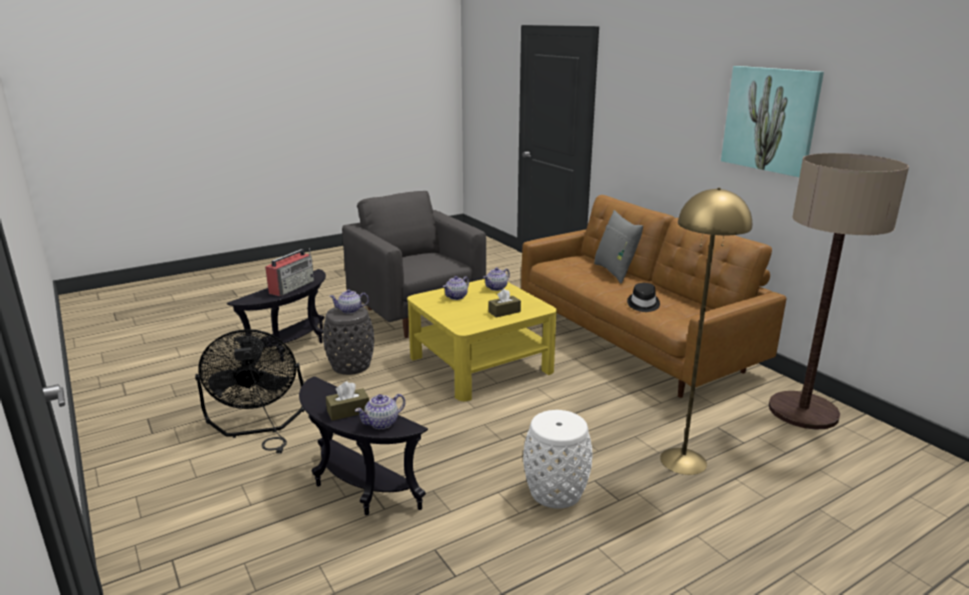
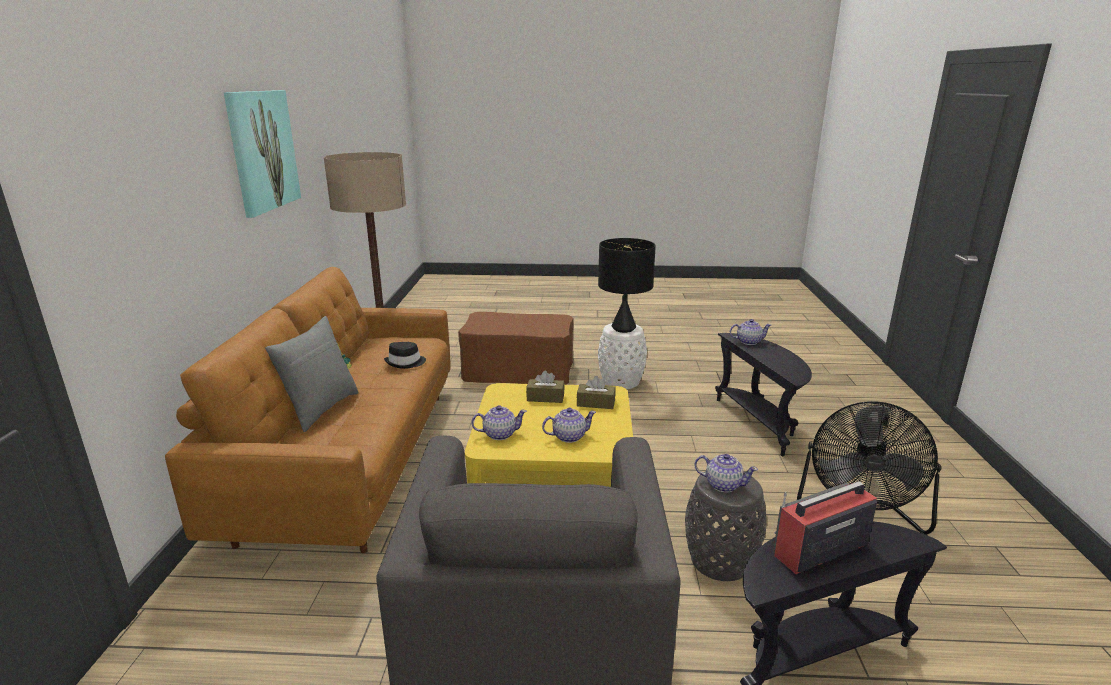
camera: 145 degrees left, 0 degrees up
brown tissue box [326,381,369,421] -> brown tissue box moved to [577,376,616,409]
yellow floor lamp [660,188,752,475] -> brown ottoman [458,312,574,385]
none -> black table lamp [598,238,656,333]

